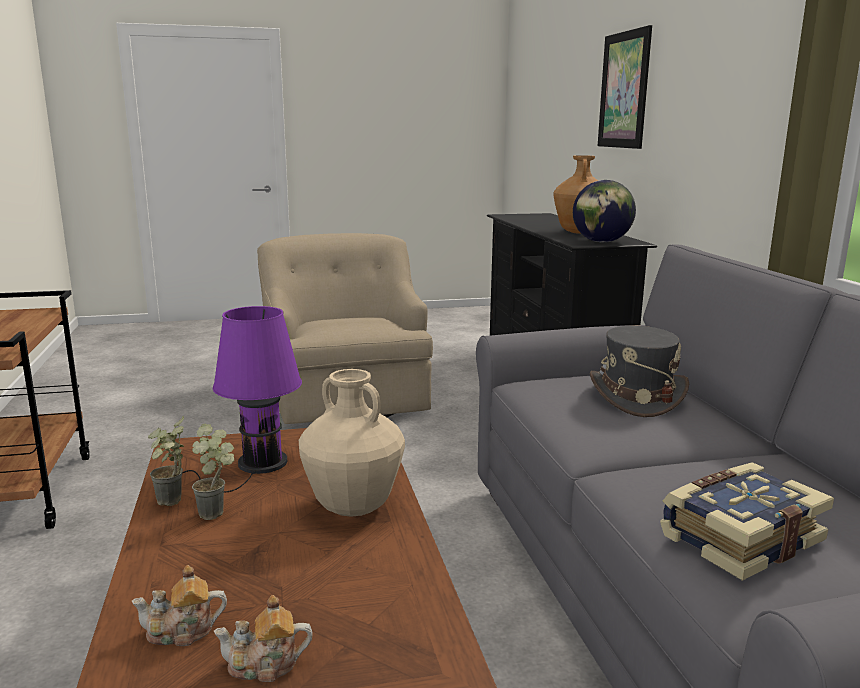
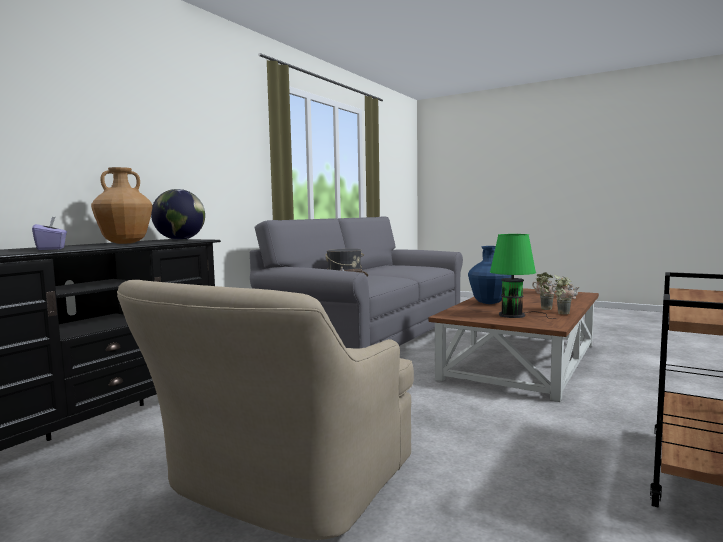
camera: 135 degrees left, 10 degrees down
purple table lamp [182,306,302,493] -> green table lamp [490,234,556,319]
beige vase [299,369,405,517] -> blue vase [468,246,511,304]
picture [598,25,652,149] -> none
book [660,462,834,581] -> none
none -> purple tissue box [32,217,67,250]

